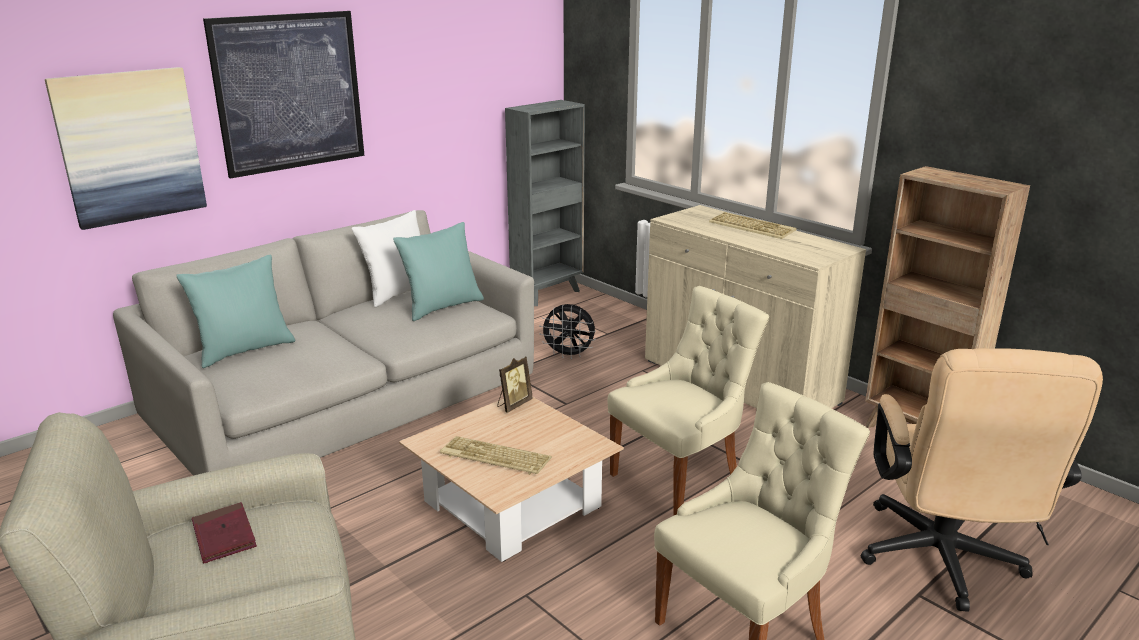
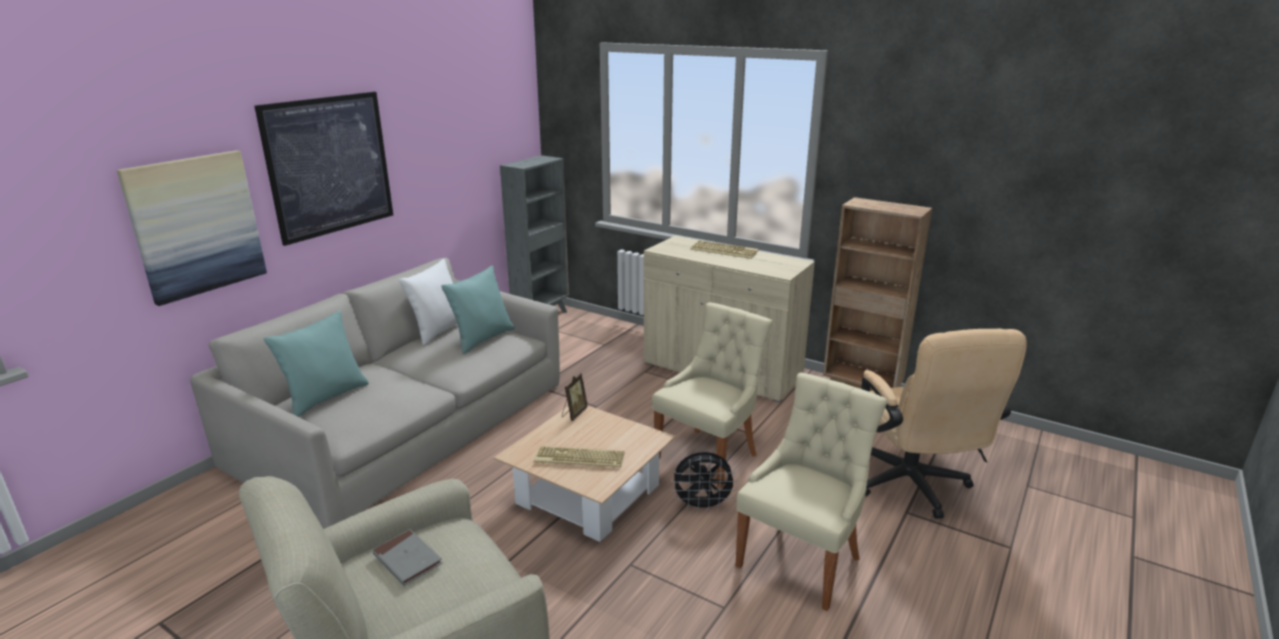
camera: 15 degrees left, 0 degrees up
red book [192,502,257,563] -> grey book [372,529,443,586]
black fan [539,304,596,359] -> black fan moved to [671,452,738,512]

